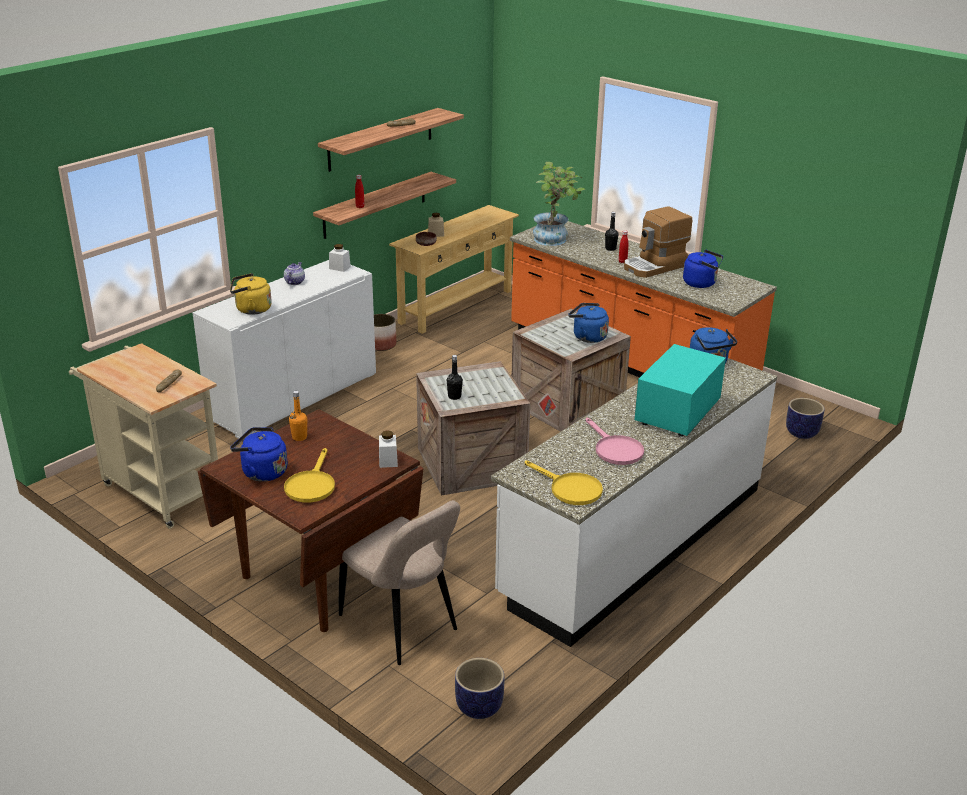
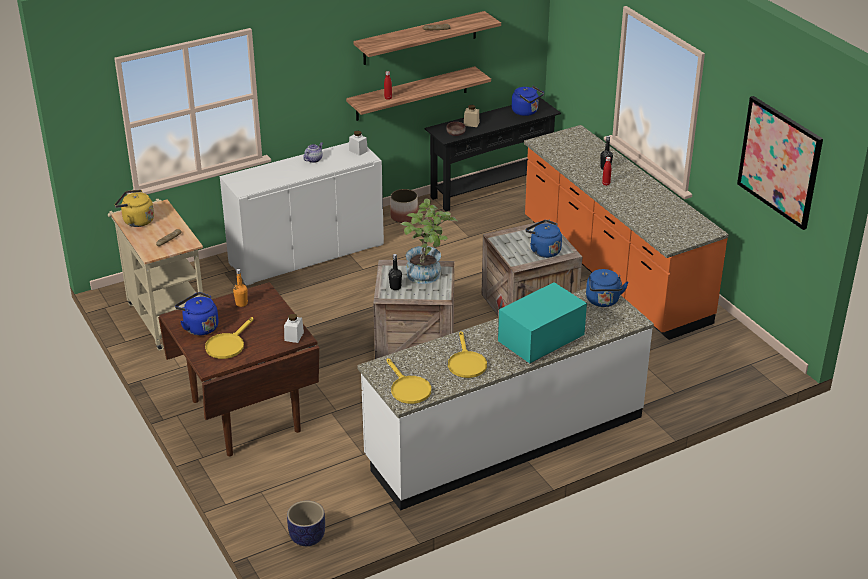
camera: 20 degrees right, 5 degrees up
yellow kettle [230,273,272,315] -> yellow kettle moved to [115,190,154,227]
beige chair [339,500,460,665] -> none
beige console table [389,205,519,334] -> black console table [425,98,561,211]
potted plant [533,162,586,246] -> potted plant moved to [401,199,457,284]
pink frying pan [585,418,644,465] -> yellow frying pan [448,331,487,378]
coffee machine [624,206,692,278] -> none
blue kettle [683,250,723,288] -> blue kettle moved to [512,86,544,116]
planter [786,398,825,439] -> none
none -> picture [737,96,823,230]

